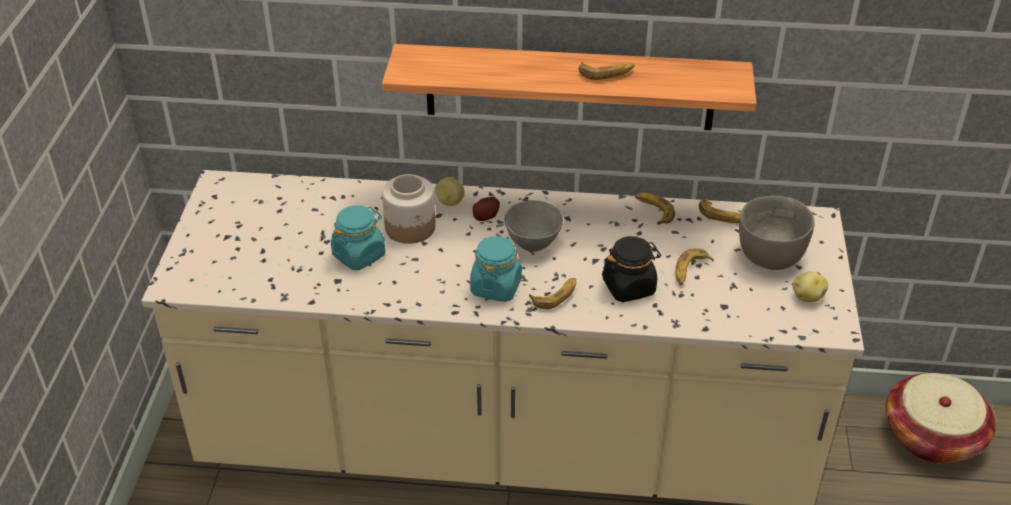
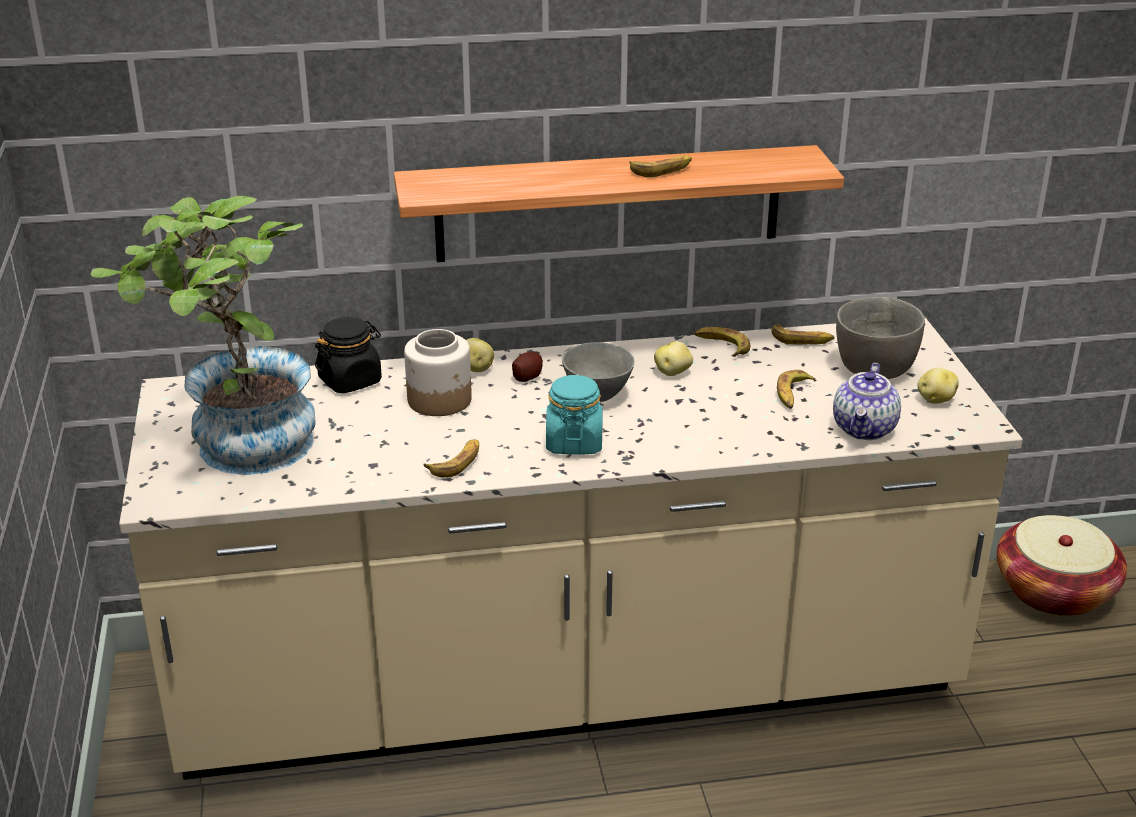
camera: 15 degrees left, 10 degrees down
turquoise jar [331,206,386,270] -> none
banana [529,278,577,309] -> banana moved to [424,440,479,477]
black jar [602,236,661,302] -> black jar moved to [315,317,382,393]
none -> potted plant [91,196,315,475]
none -> potato [654,341,693,376]
none -> teapot [833,363,901,440]

